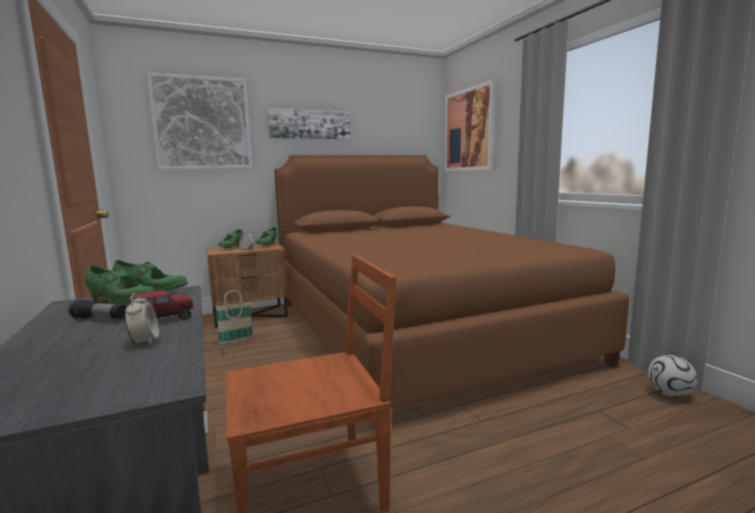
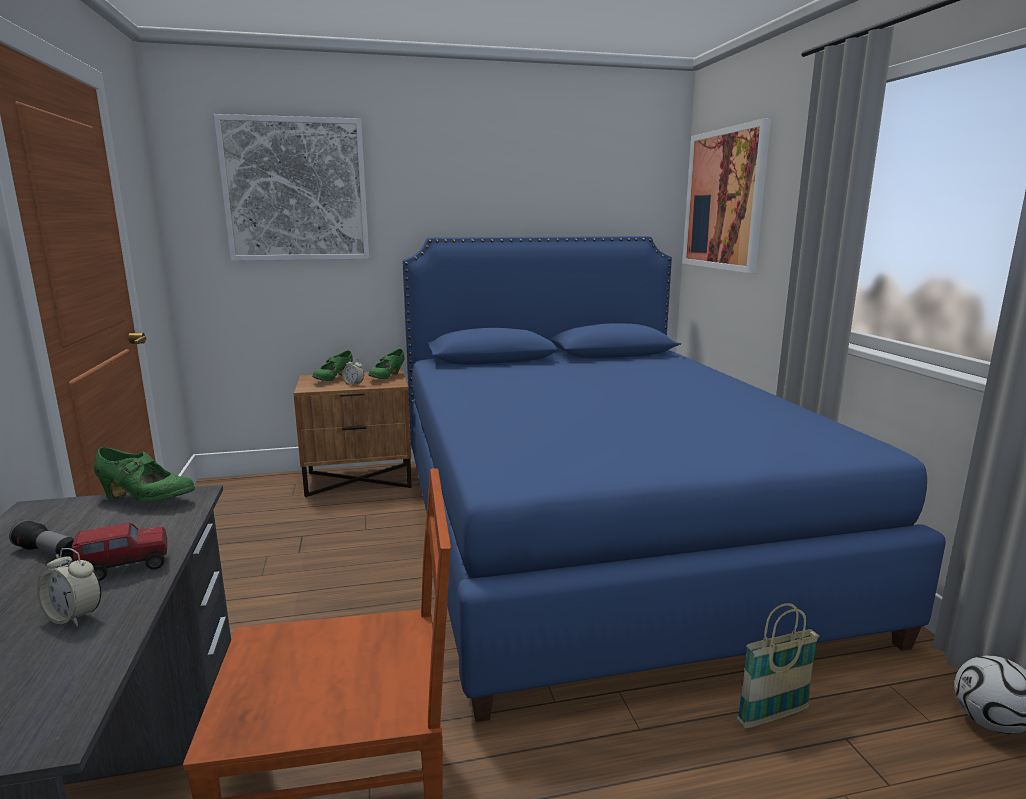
camera: 10 degrees right, 5 degrees up
green shoe [85,266,155,304] -> none
alarm clock [125,293,159,345] -> alarm clock turned 120 degrees clockwise [37,548,101,627]
basket [216,290,253,345] -> basket moved to [737,603,820,728]
picture [268,108,350,139] -> none
brown bed [274,155,629,409] -> blue bed [403,236,946,722]

